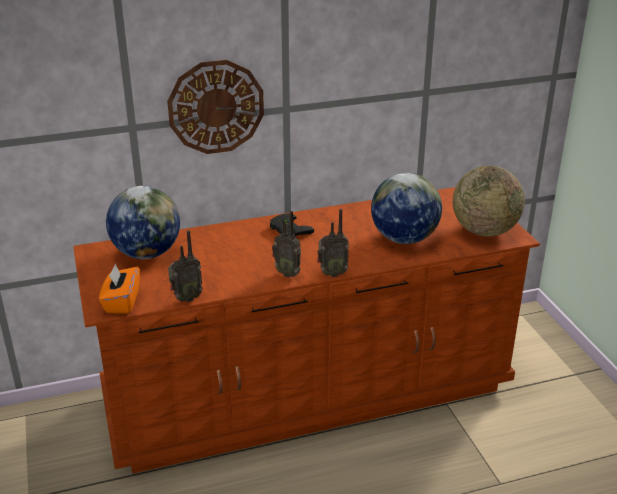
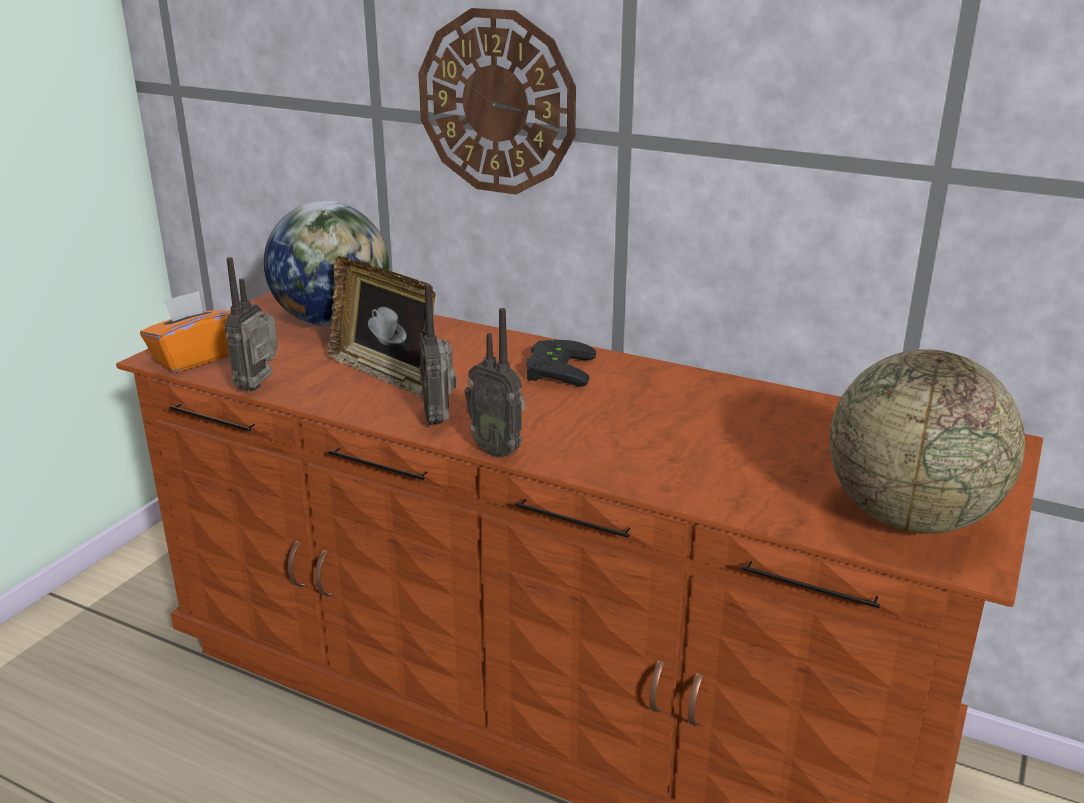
camera: 45 degrees right, 5 degrees down
radio [168,230,203,302] -> radio turned 90 degrees clockwise [224,257,278,391]
globe [371,173,442,244] -> none
none -> picture frame [328,256,436,397]

